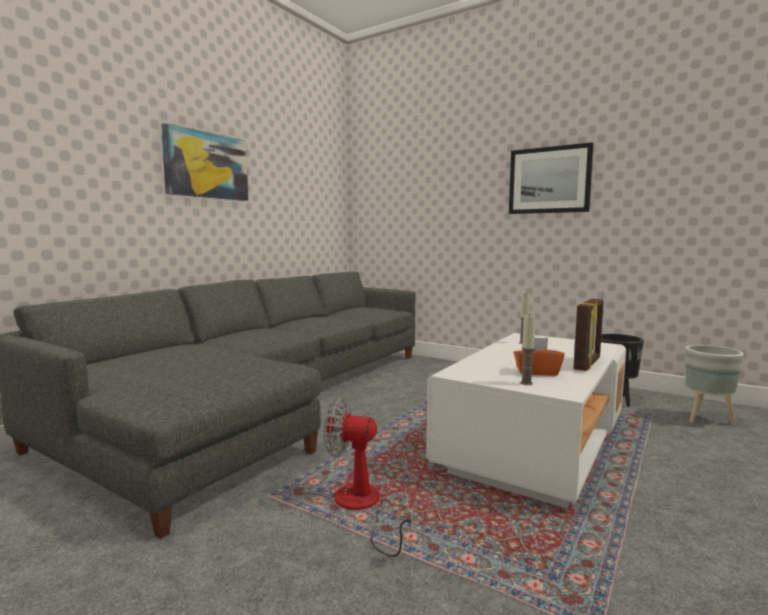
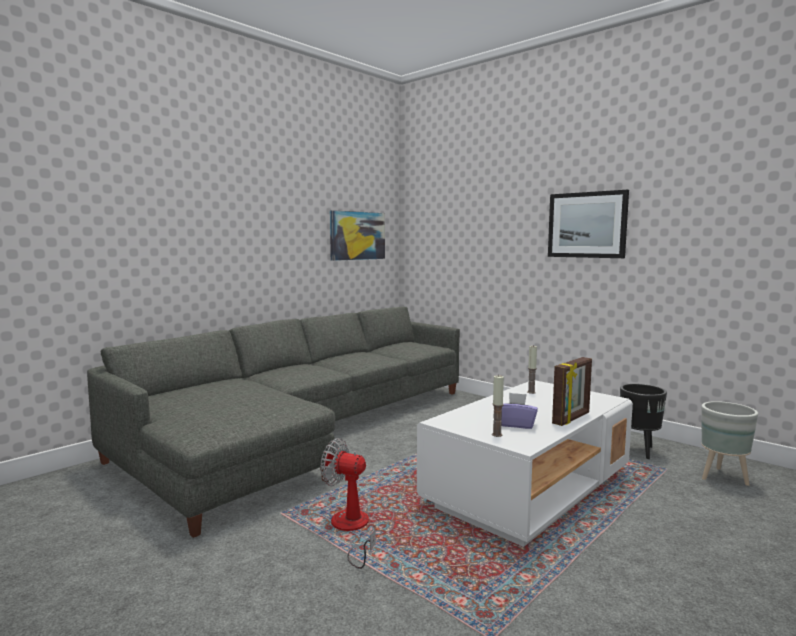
camera: 10 degrees right, 0 degrees up
picture [161,123,248,201] -> picture moved to [330,210,385,261]
orange tissue box [513,338,565,376] -> purple tissue box [501,393,538,429]

